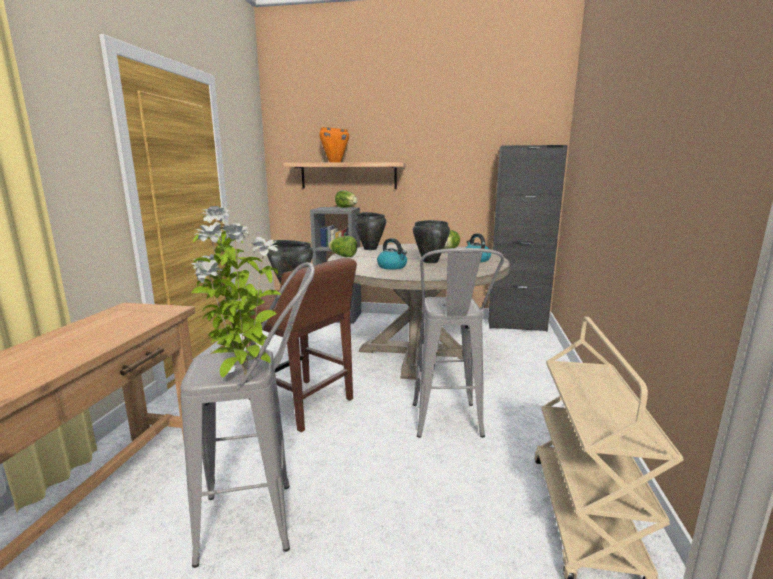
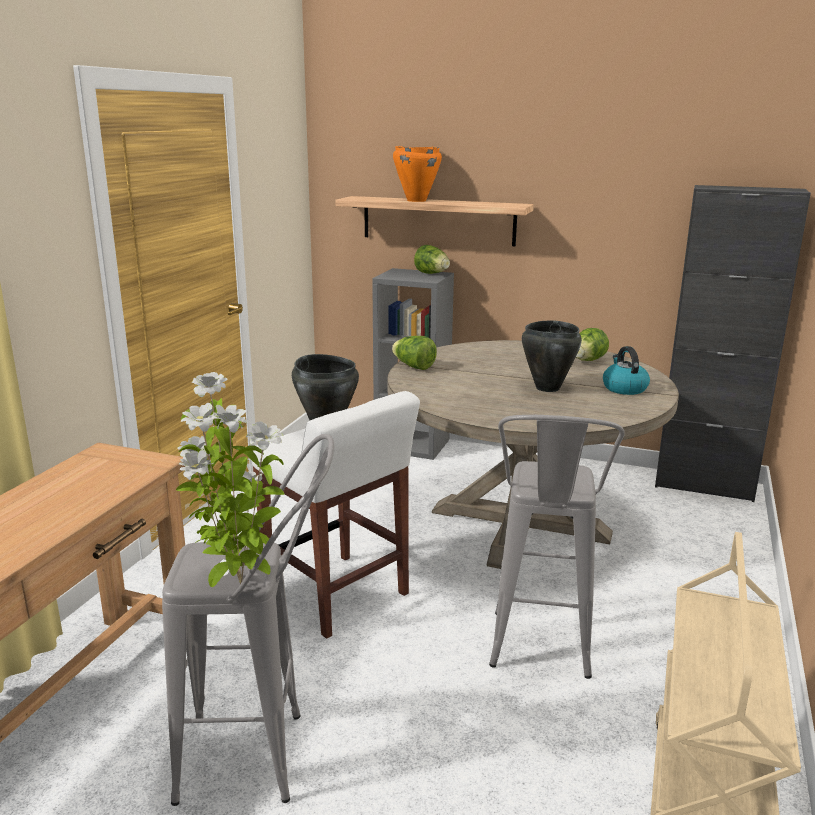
camera: 10 degrees right, 5 degrees up
brown stool [244,258,357,432] -> white stool [251,391,420,639]
black cooking pot [354,212,386,250] -> none
kettle [377,238,407,270] -> none

